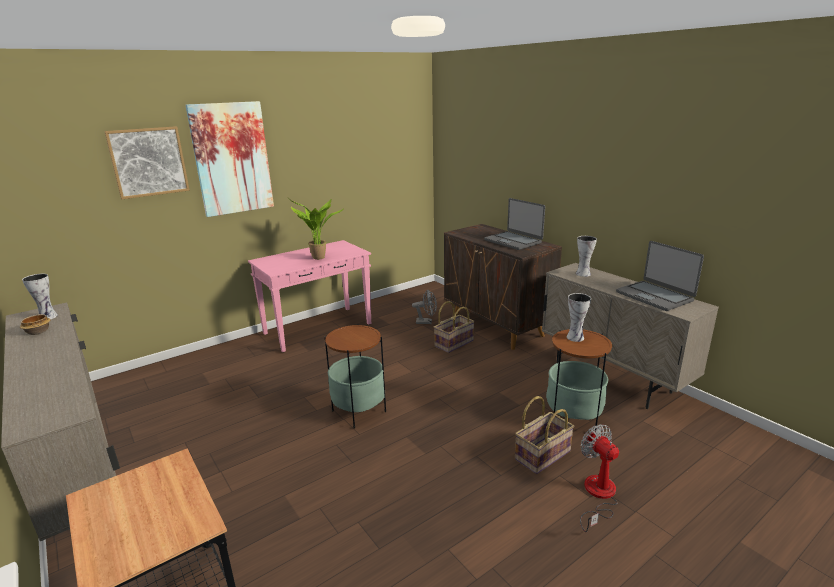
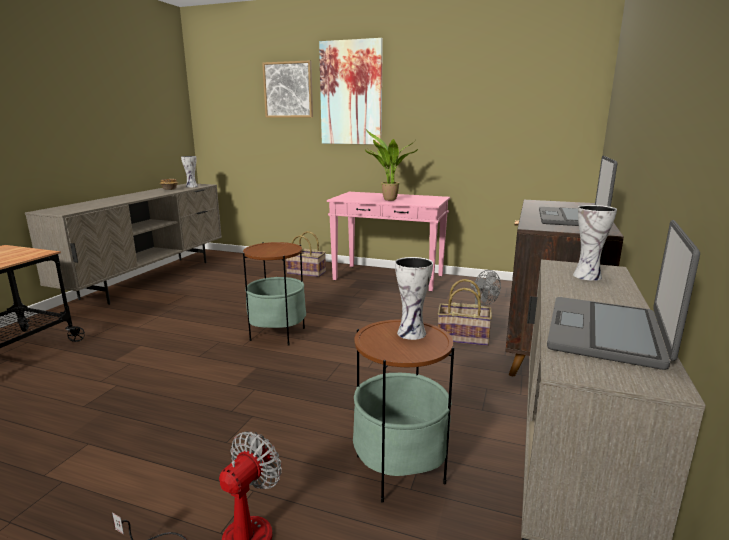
camera: 55 degrees right, 5 degrees down
basket [515,396,574,474] -> basket moved to [286,231,326,277]

